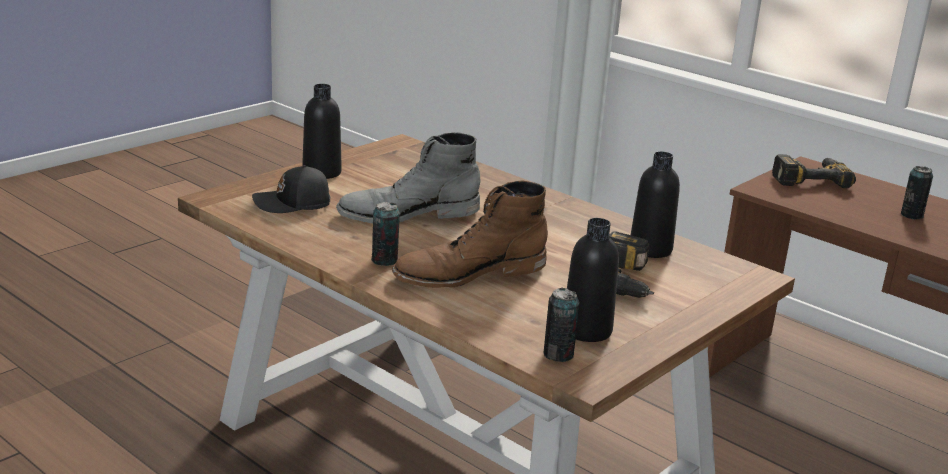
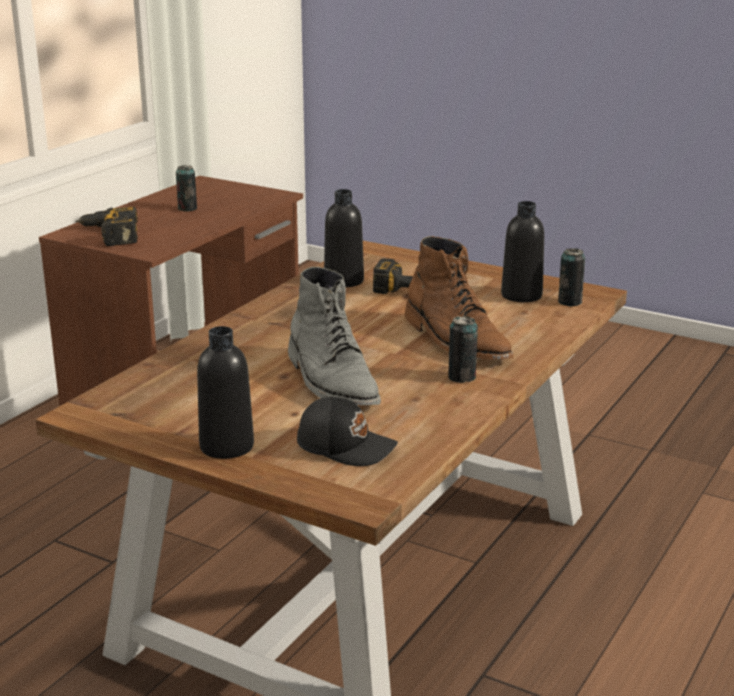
camera: 100 degrees left, 0 degrees up
black cap [252,165,330,213] -> black cap turned 45 degrees counterclockwise [297,396,398,466]

